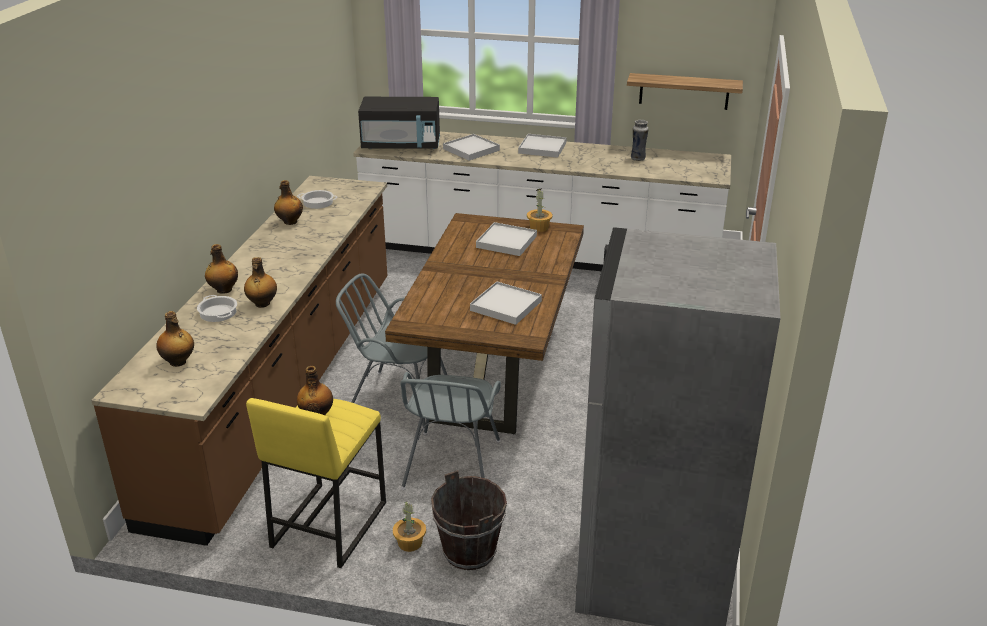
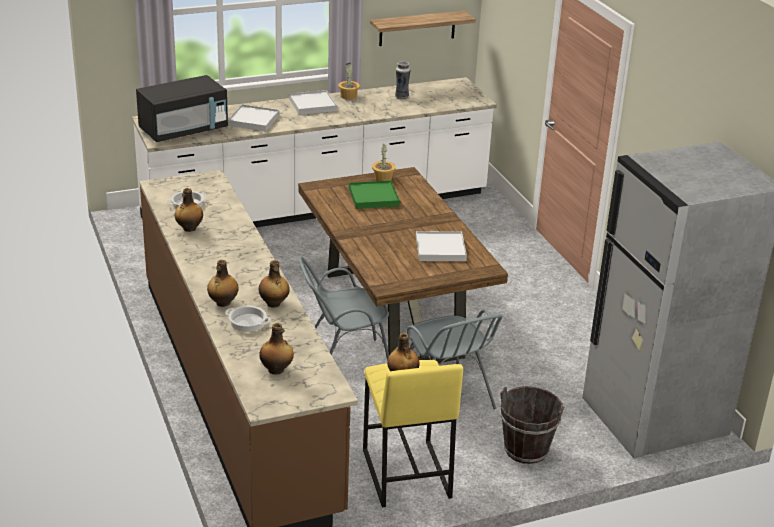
camera: 35 degrees left, 0 degrees up
potted plant [393,502,426,552] -> potted plant moved to [338,63,360,100]
white tray [476,222,537,256] -> green tray [349,180,400,209]

